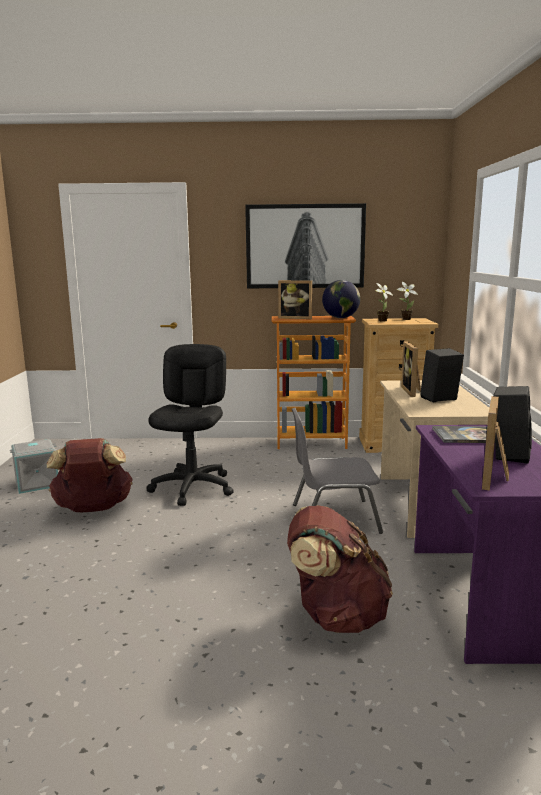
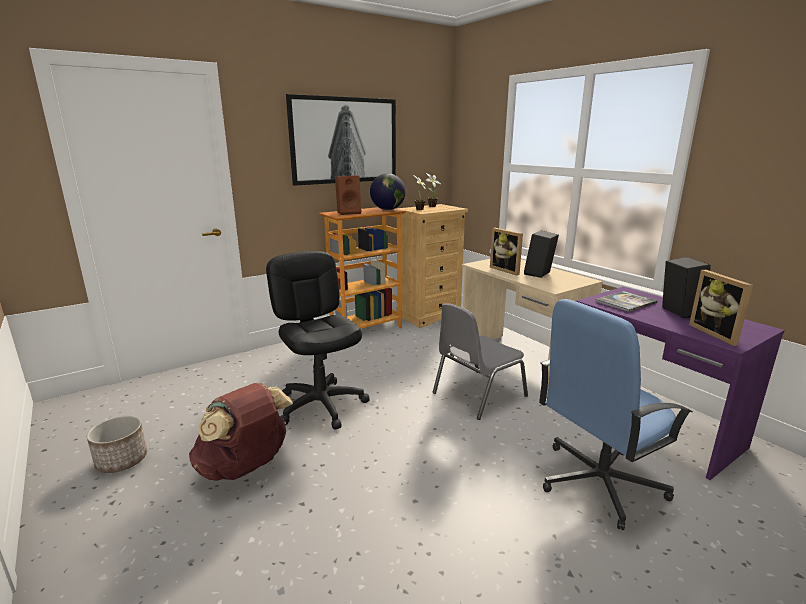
camera: 35 degrees left, 5 degrees up
grey storage box [10,439,58,494] -> planter [87,416,147,473]
picture frame [278,280,312,319] -> brown speaker [335,175,361,215]
brown backpack [287,505,393,633] -> blue office chair [539,299,693,530]

